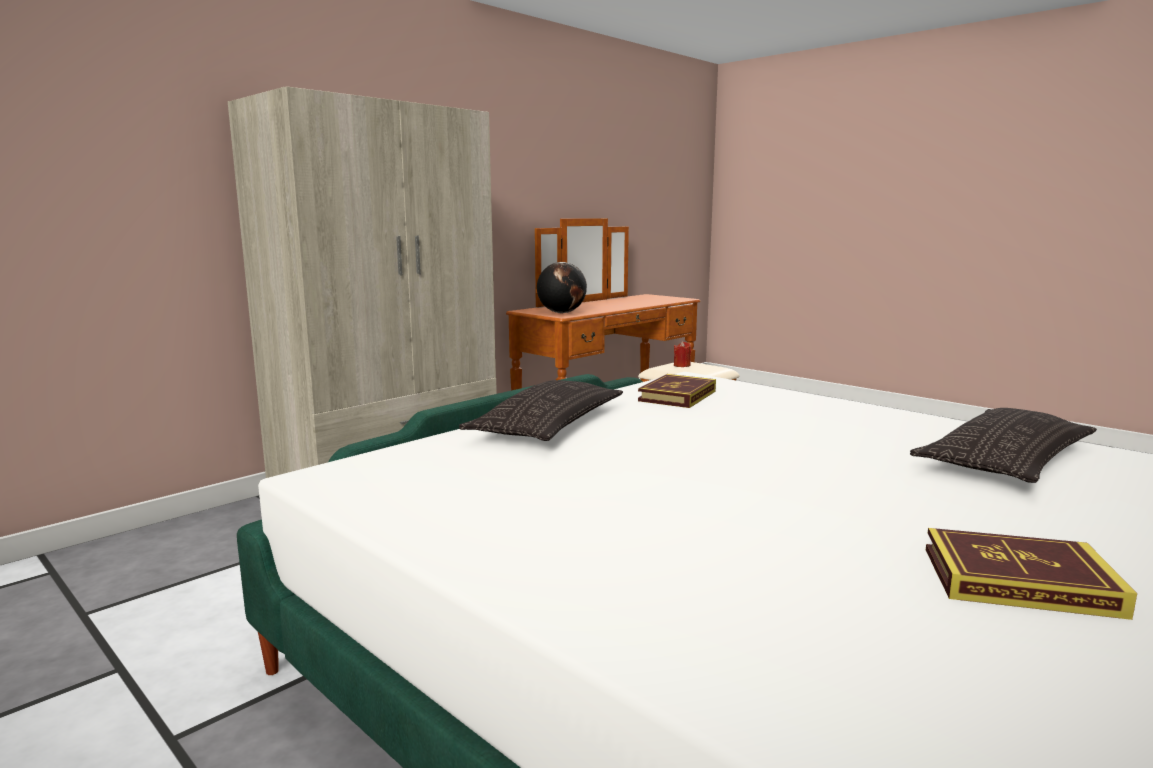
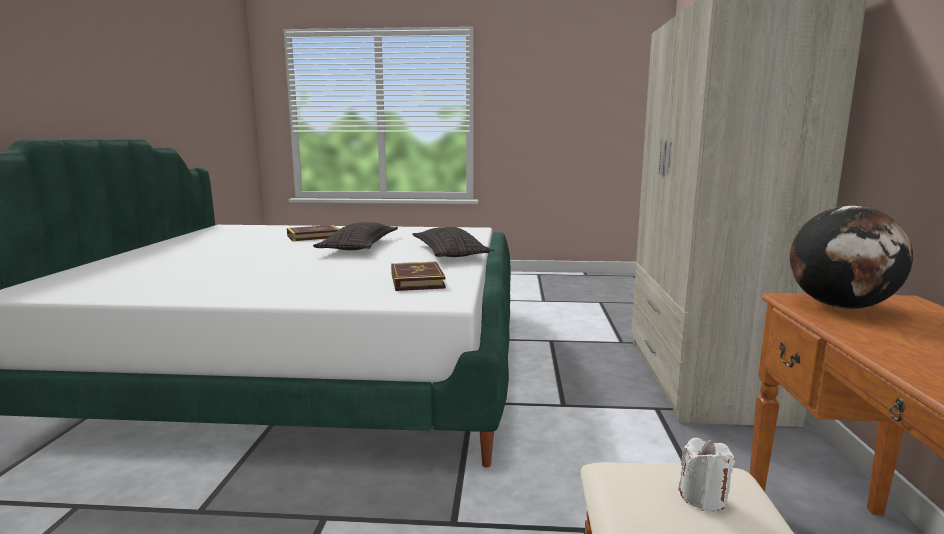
camera: 140 degrees right, 0 degrees up
red candle [674,341,691,367] -> white candle [678,438,735,511]
pillow [910,408,1097,483] -> pillow moved to [313,222,398,250]
book [926,528,1137,620] -> book moved to [287,225,339,241]

